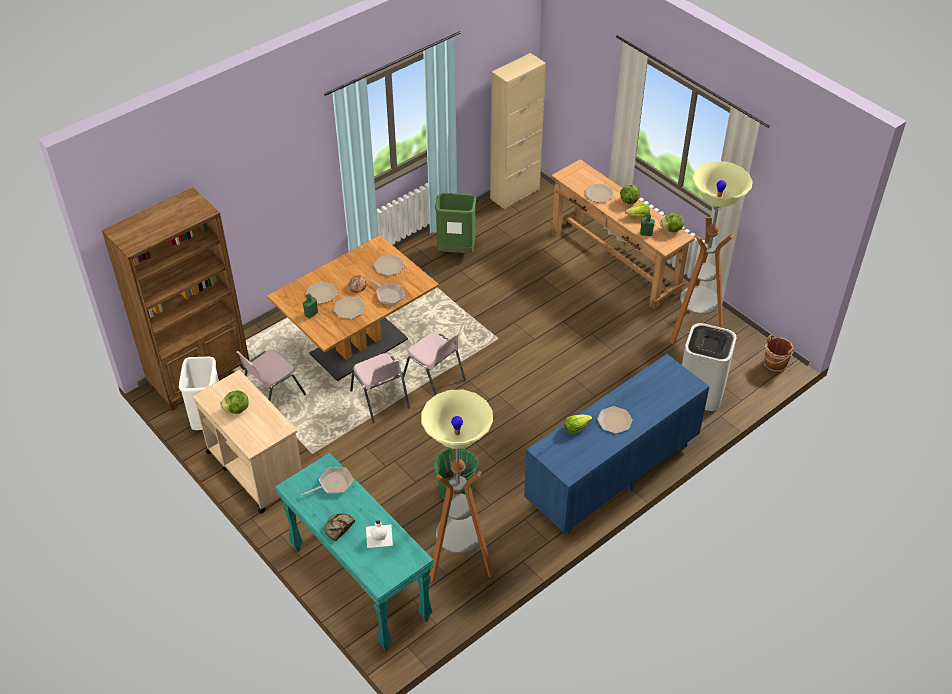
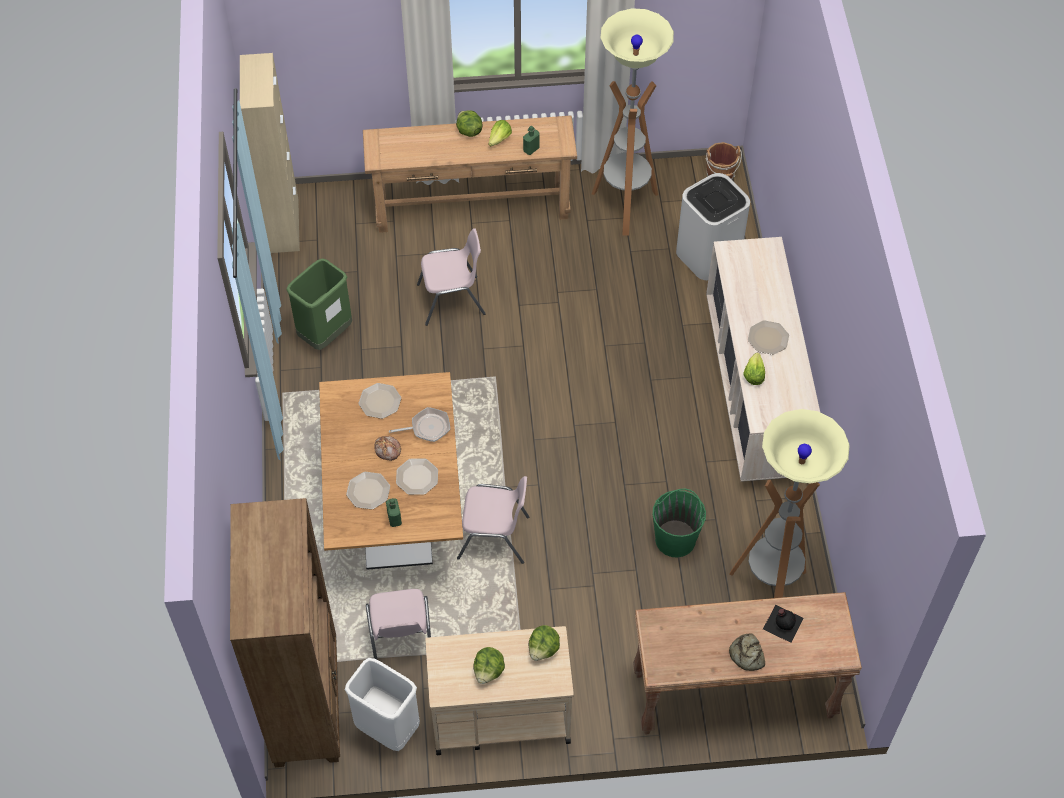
camera: 55 degrees left, 10 degrees up
turquoise console table [275,453,434,652] -> brown console table [633,592,862,735]
frying pan [302,467,354,496] -> none
white bottle [366,520,393,548] -> black bottle [763,605,804,643]
pink chair [403,332,466,395] -> pink chair moved to [417,228,486,326]
blue dresser [524,354,710,535] -> beige dresser [706,237,820,482]
plate [585,184,614,202] -> none
lettuce [660,212,684,233] -> lettuce moved to [529,625,560,661]

